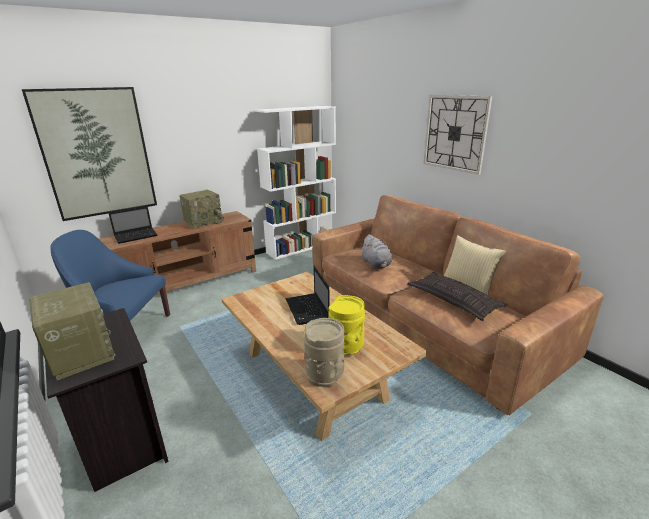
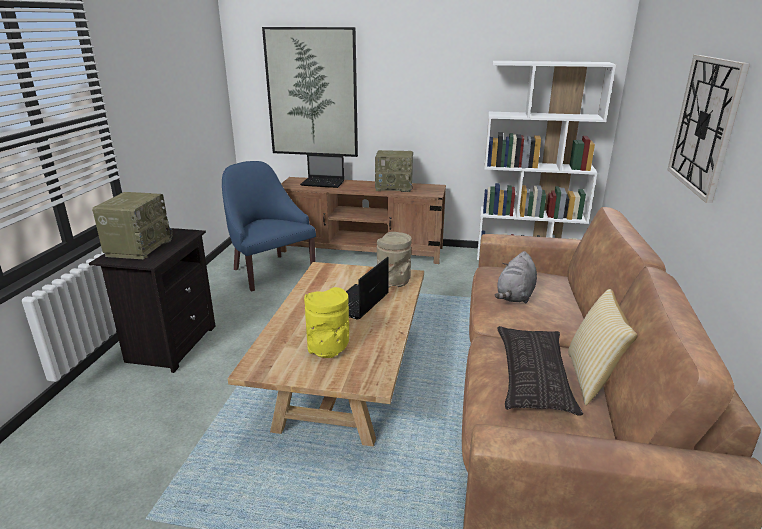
camera: 45 degrees right, 0 degrees up
beige vase [304,318,344,387] -> beige vase moved to [377,232,412,288]

